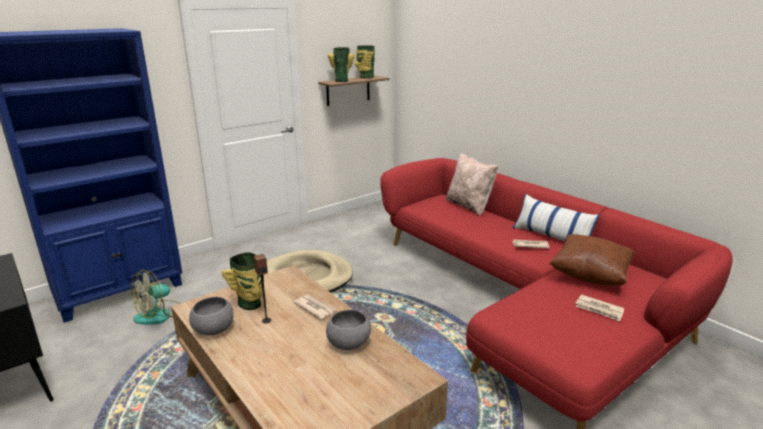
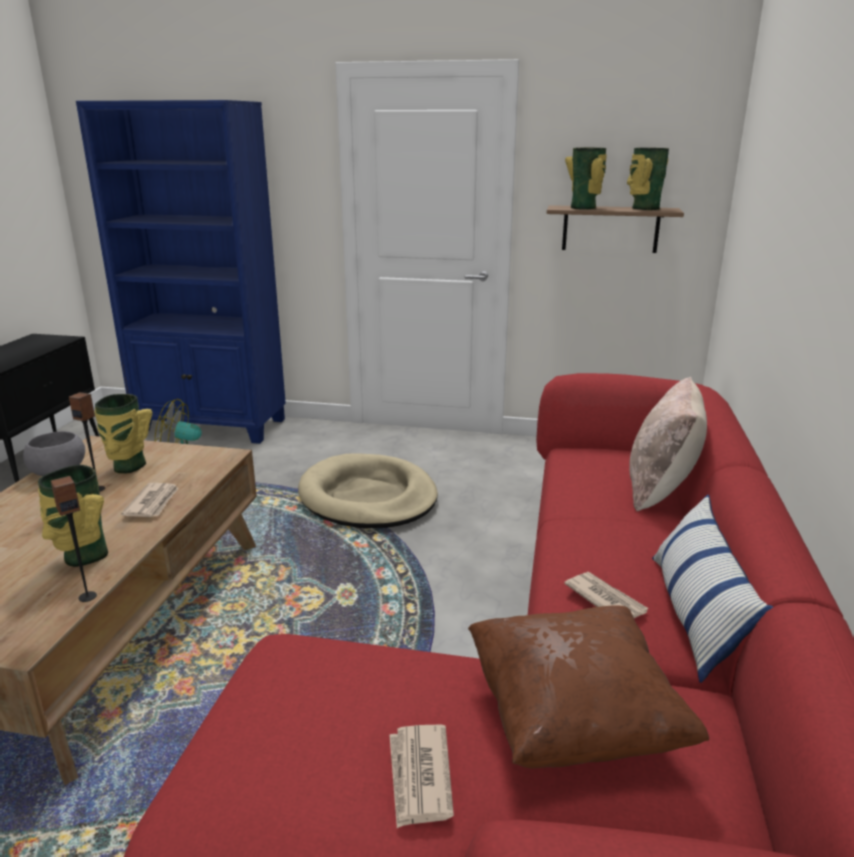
camera: 50 degrees right, 0 degrees up
grey bowl [326,310,371,350] -> vase [38,465,108,567]
none -> speaker [51,476,97,602]

